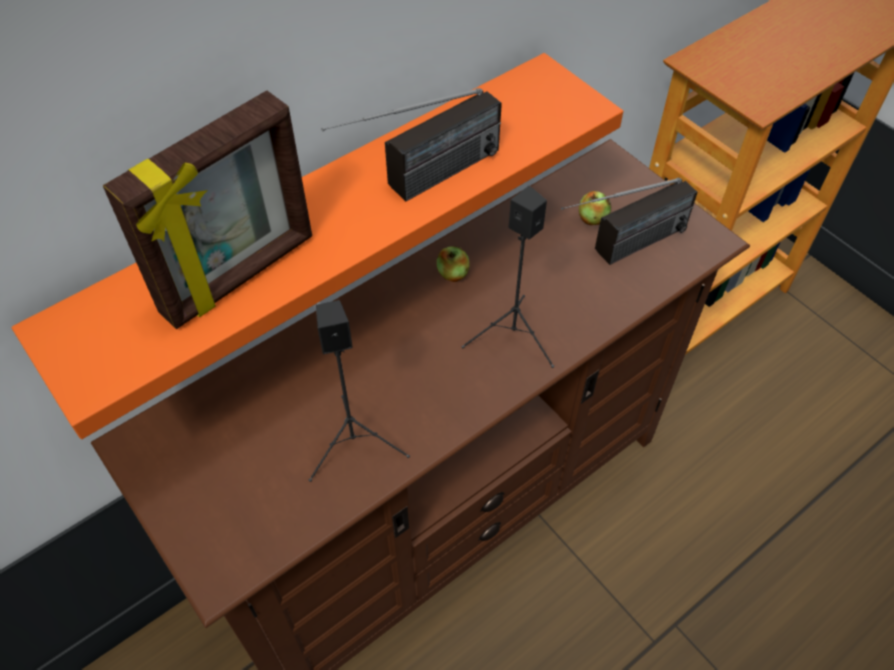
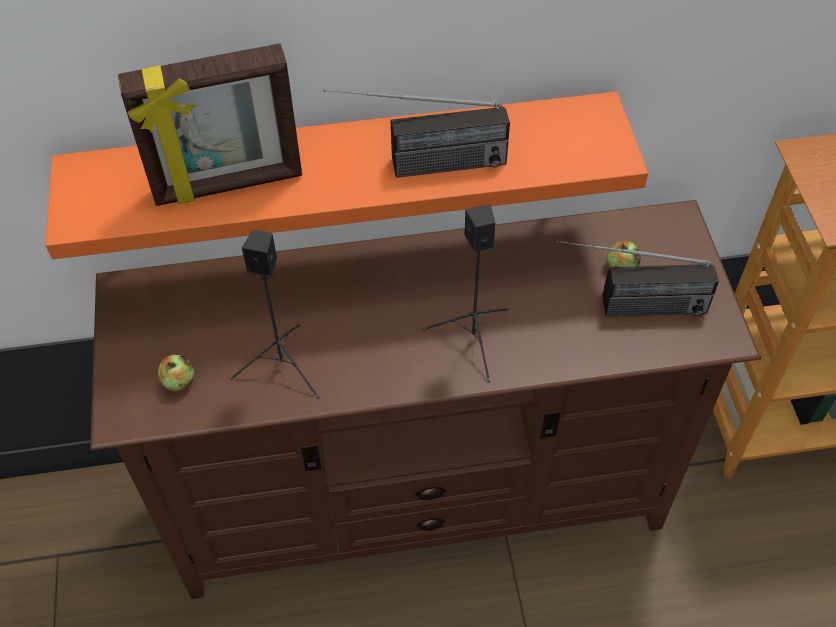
camera: 30 degrees right, 0 degrees up
apple [436,246,470,282] -> apple moved to [158,355,195,392]

